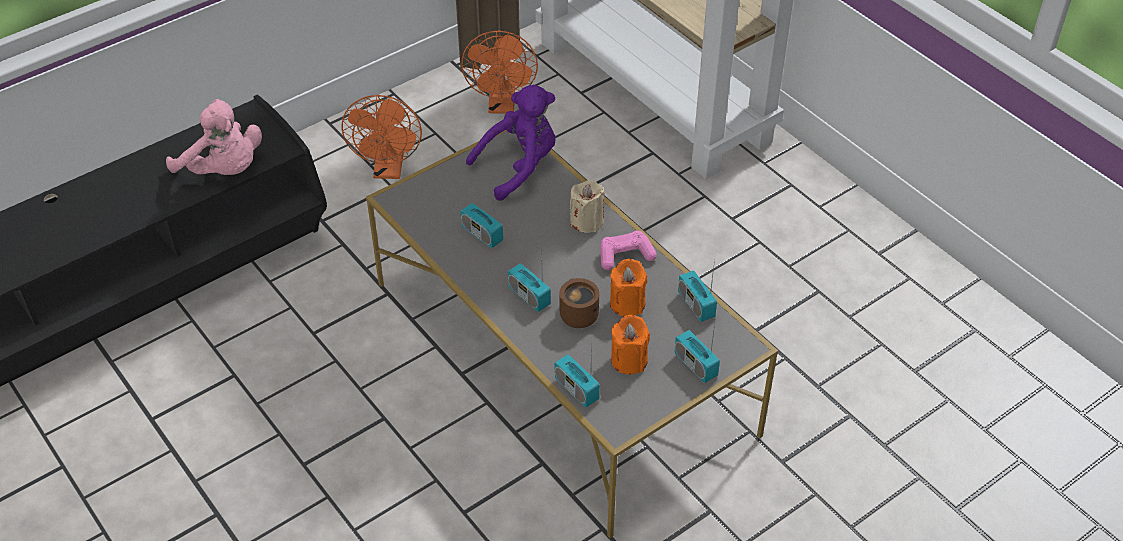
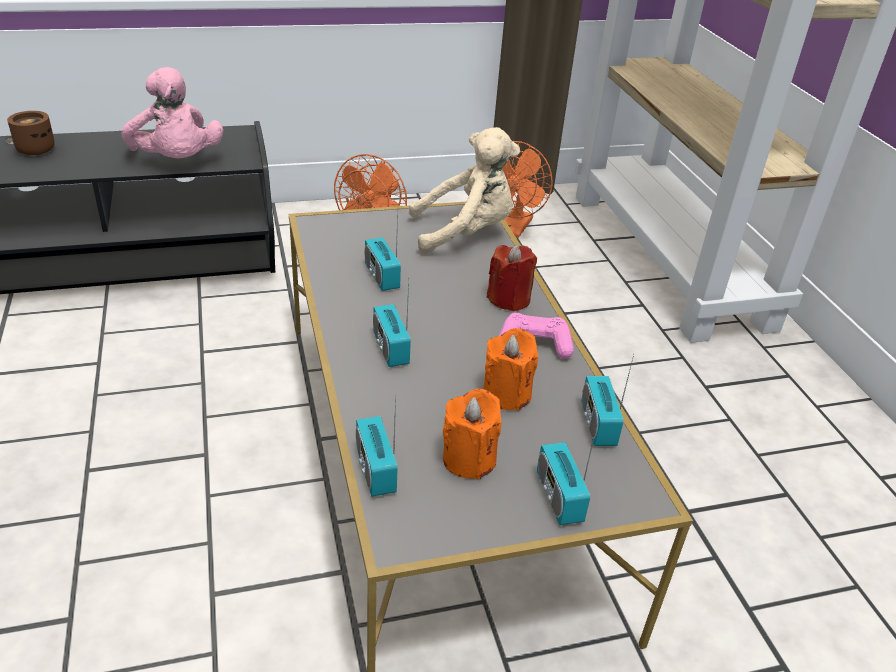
camera: 20 degrees right, 10 degrees down
purple plush toy [466,85,556,201] -> beige plush toy [409,127,520,255]
brown mug [559,278,599,328] -> brown mug moved to [7,111,55,155]
beige candle [570,180,605,233] -> red candle [487,245,537,312]

